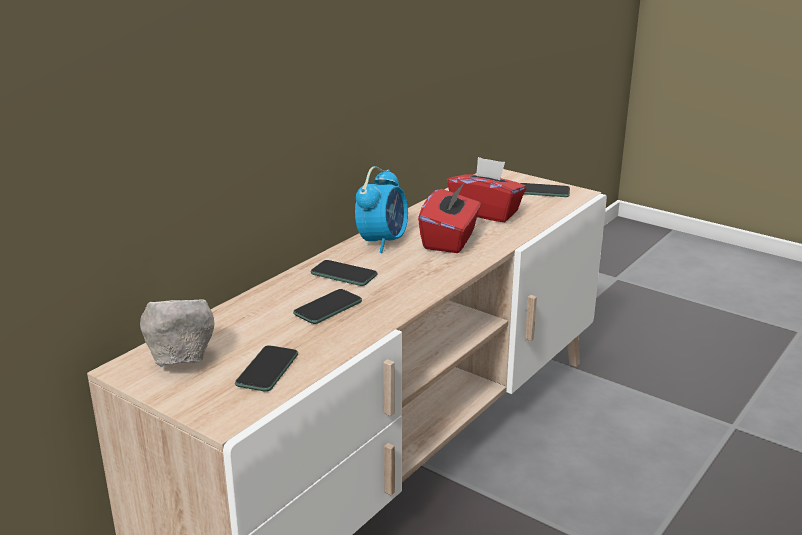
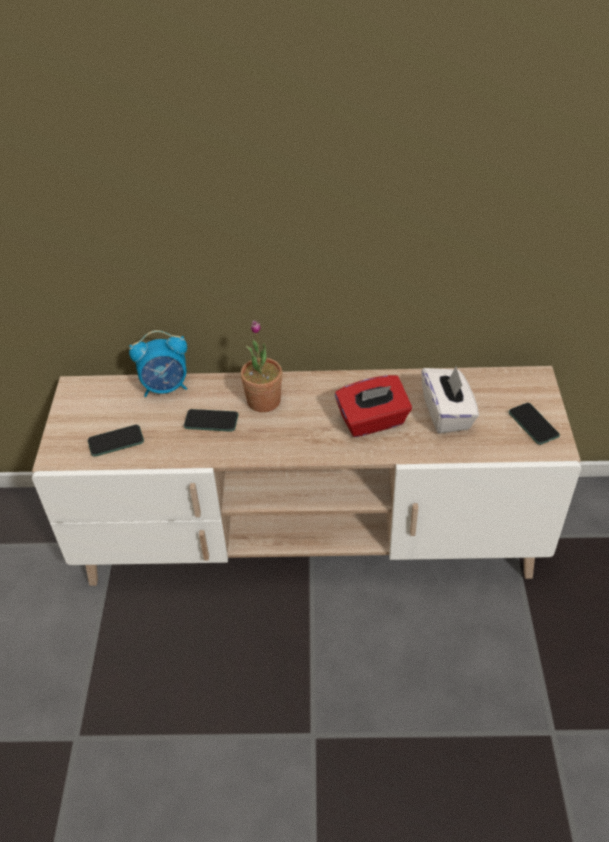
camera: 55 degrees right, 20 degrees up
grey bowl [140,299,215,367] -> none
phone [310,260,378,286] -> potted plant [241,320,282,412]
alarm clock [355,166,408,253] -> alarm clock moved to [129,330,187,397]
red tissue box [447,157,526,222] -> white tissue box [421,365,479,434]

